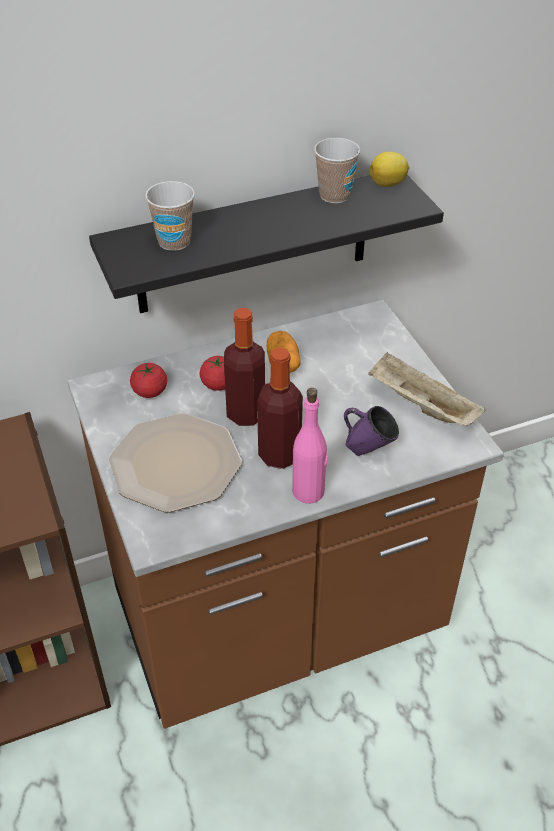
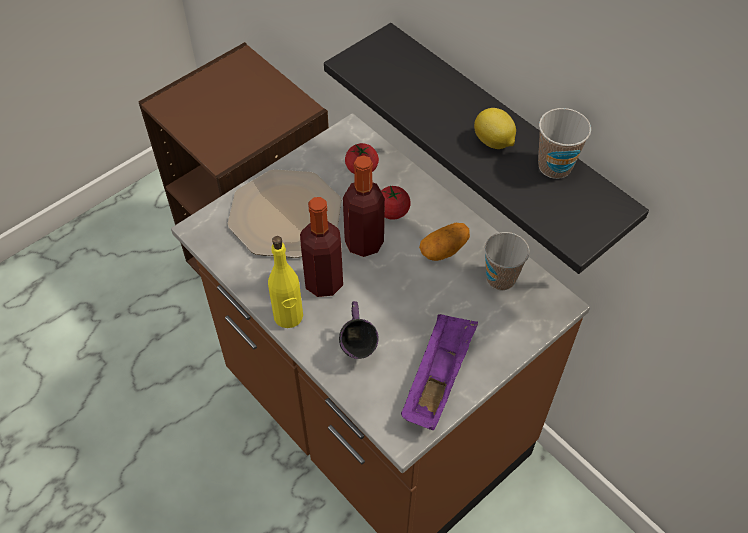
camera: 70 degrees right, 10 degrees up
cup [145,181,195,251] -> cup moved to [485,232,530,291]
pink bottle [292,388,328,504] -> yellow bottle [268,236,303,328]
beige tray [368,352,485,426] -> purple tray [401,314,478,430]
lemon [370,152,409,187] -> lemon moved to [474,108,516,149]

